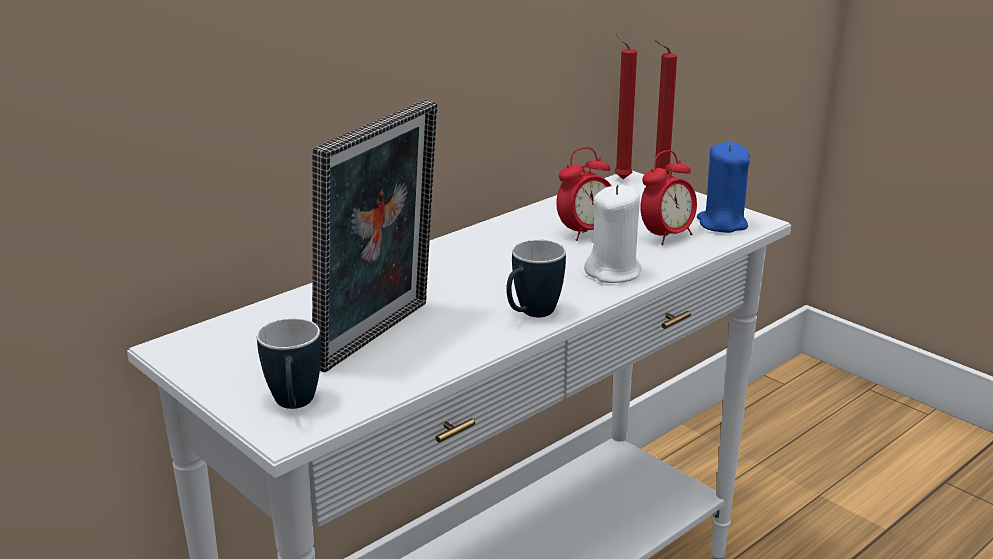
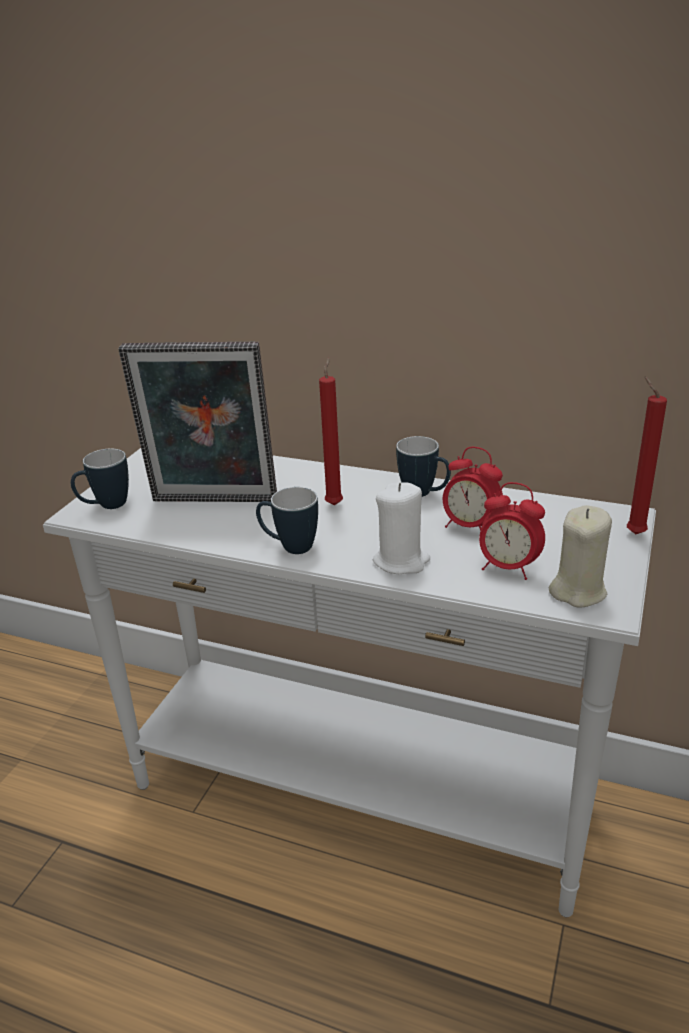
camera: 65 degrees right, 5 degrees up
red candle [614,33,637,179] -> red candle moved to [319,358,343,505]
blue candle [697,142,750,233] -> beige candle [549,505,612,608]
none -> mug [396,436,451,497]

